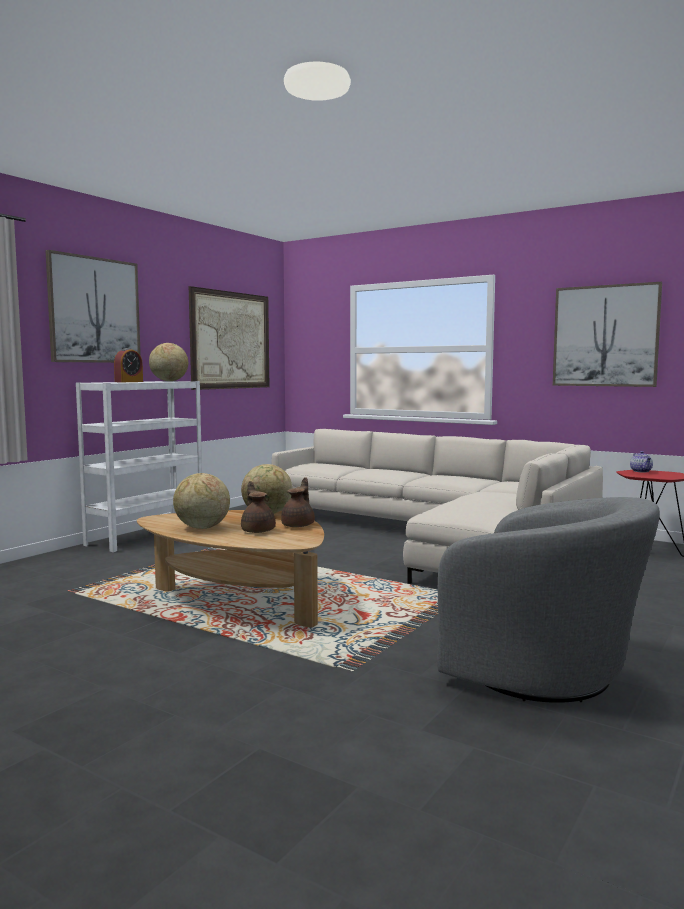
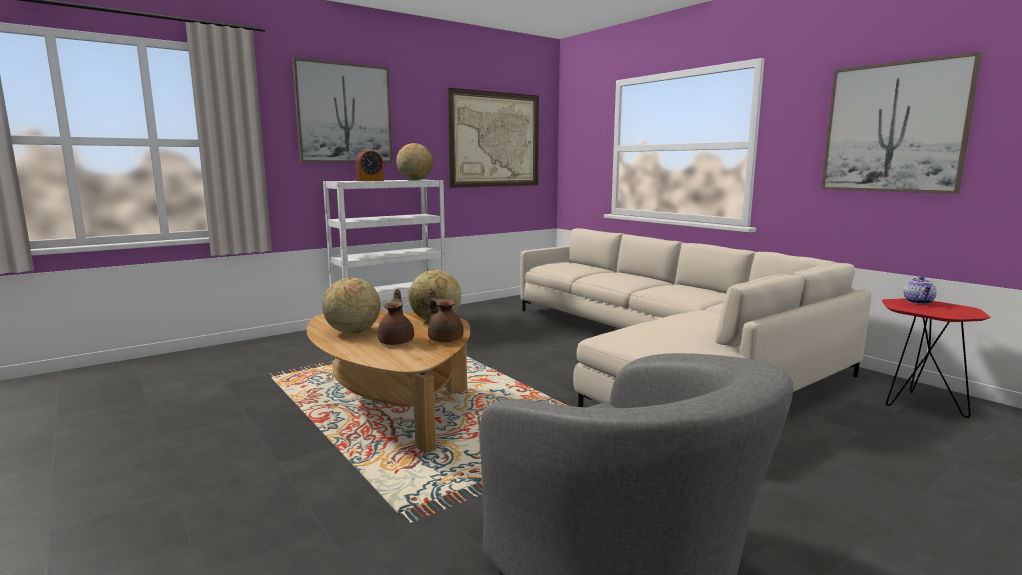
camera: 20 degrees right, 5 degrees up
brown teapot [281,477,315,527] -> brown teapot turned 75 degrees counterclockwise [428,289,464,342]

